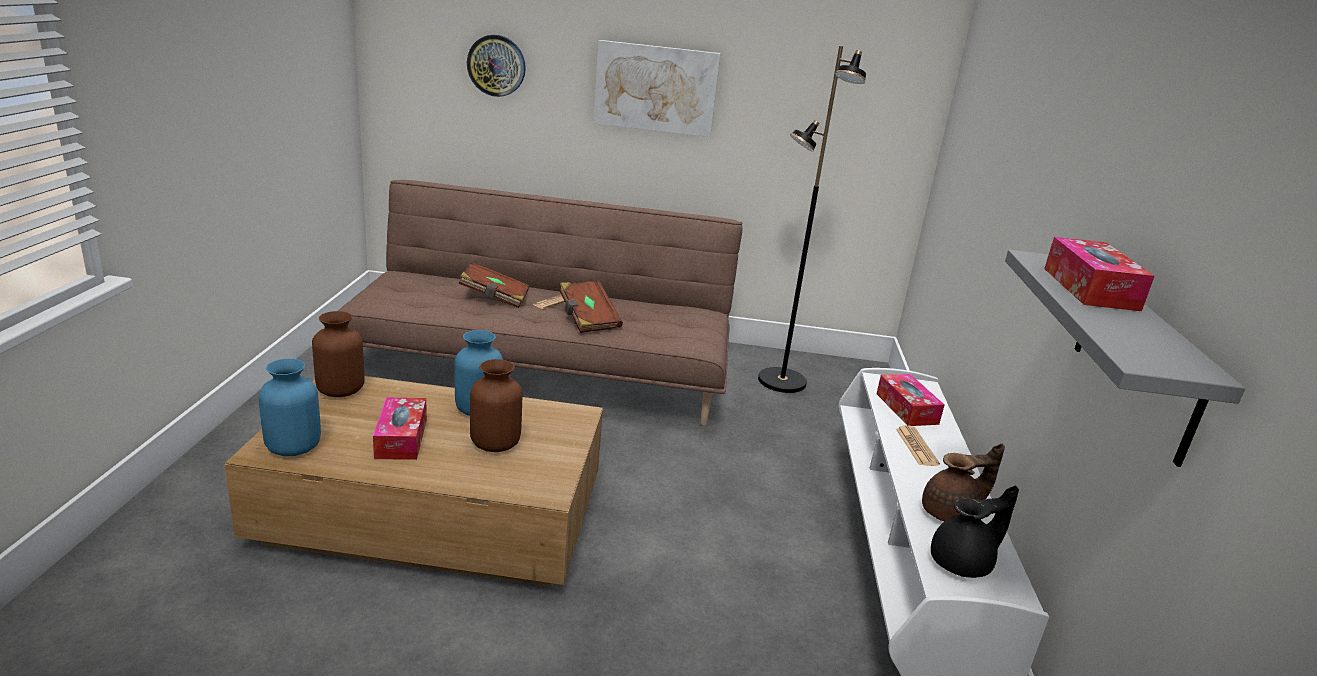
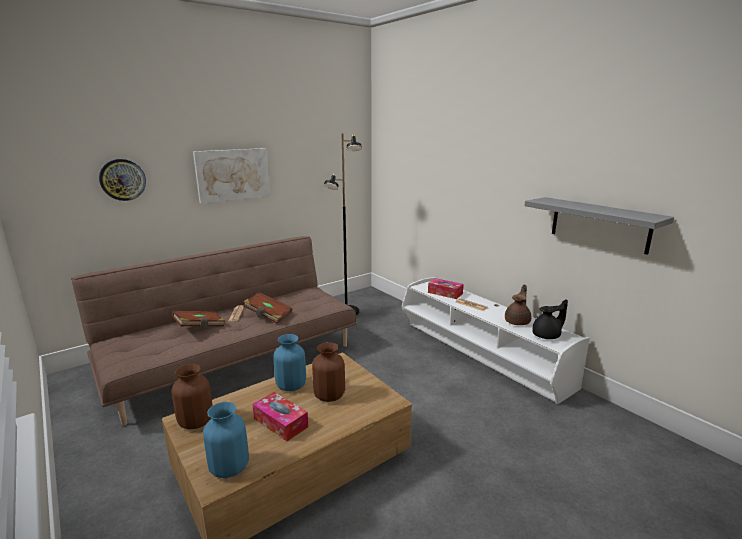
camera: 40 degrees left, 5 degrees down
black teapot [931,486,1019,578] -> black teapot turned 45 degrees clockwise [532,299,568,339]
tissue box [1044,237,1154,311] -> none

